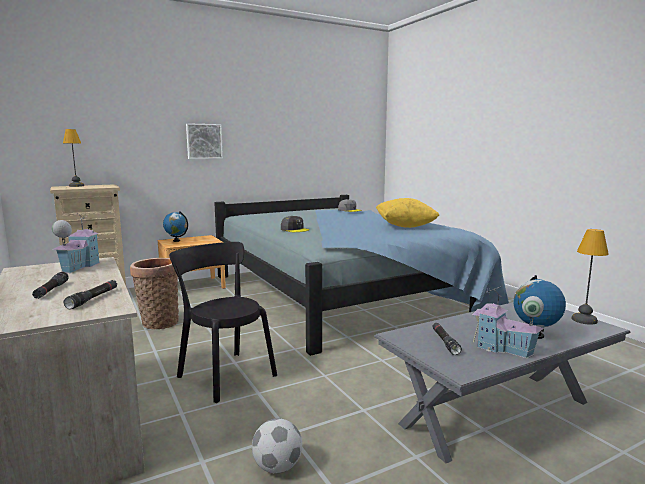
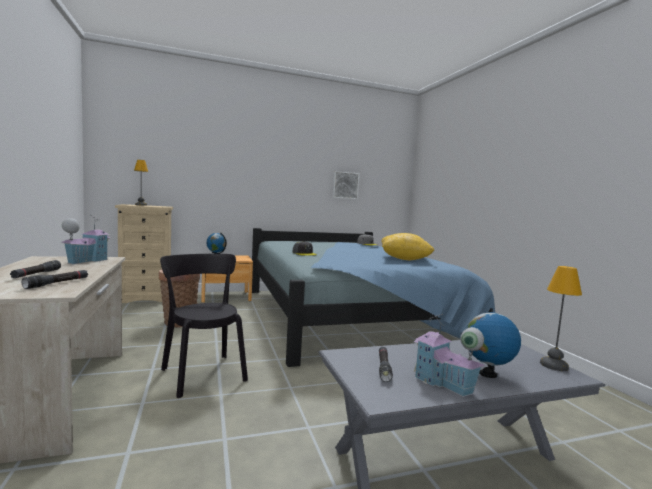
camera: 10 degrees right, 5 degrees down
picture [186,123,223,159] -> picture moved to [333,171,360,199]
football [252,418,302,474] -> none

